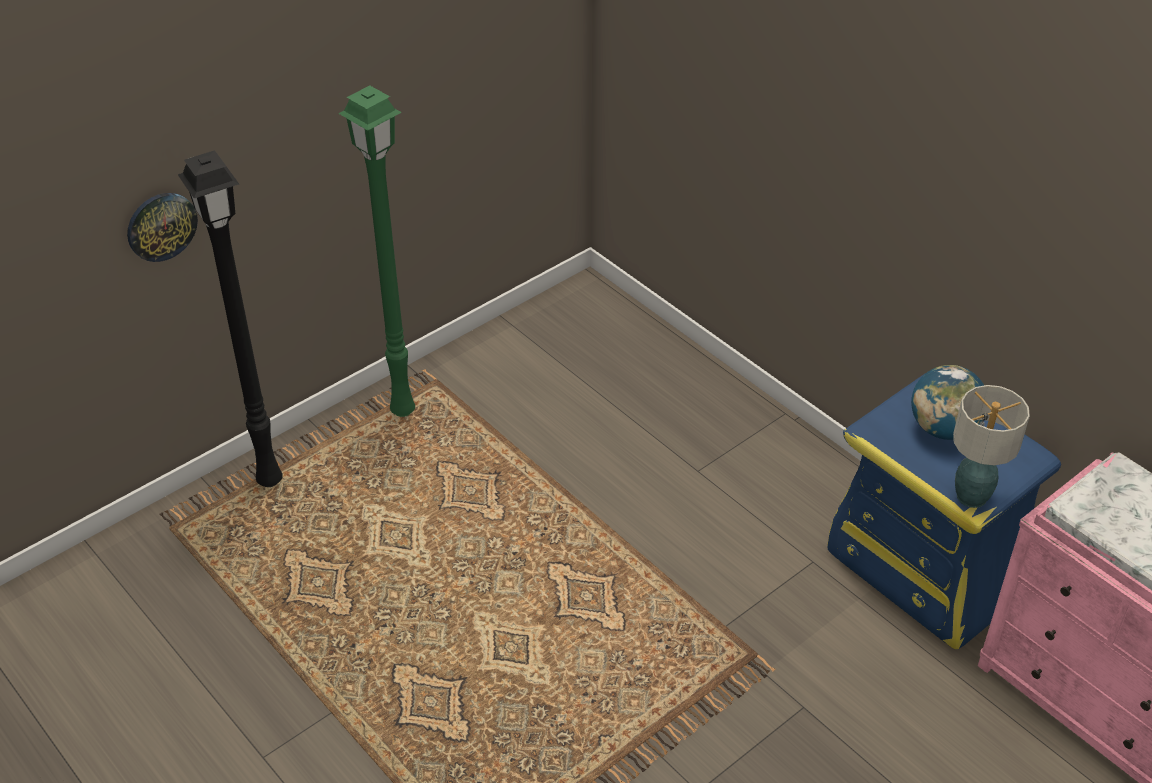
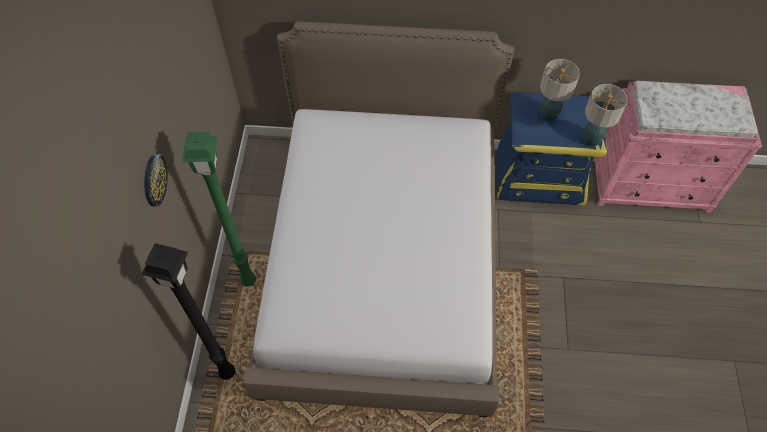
camera: 45 degrees left, 15 degrees up
wall clock [127,193,198,262] -> wall clock moved to [144,154,168,206]
globe [911,365,984,440] -> table lamp [540,59,580,122]
none -> bed [243,21,515,417]

